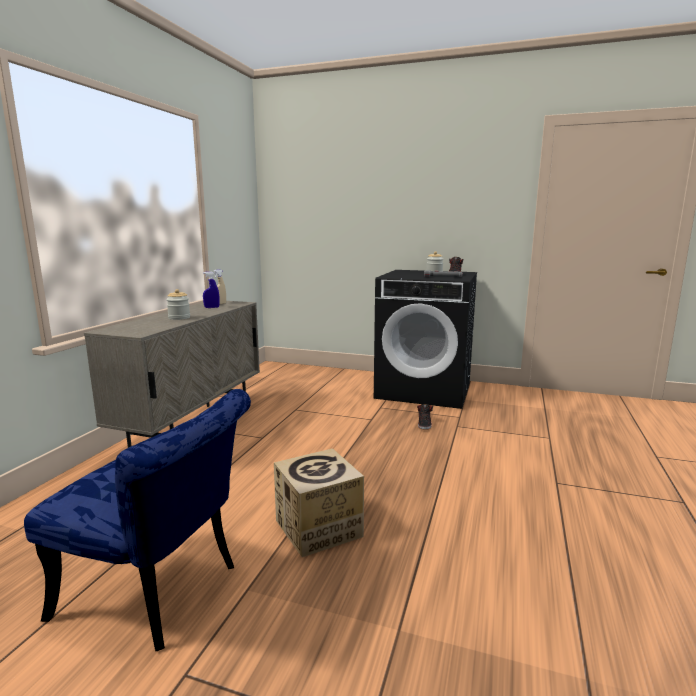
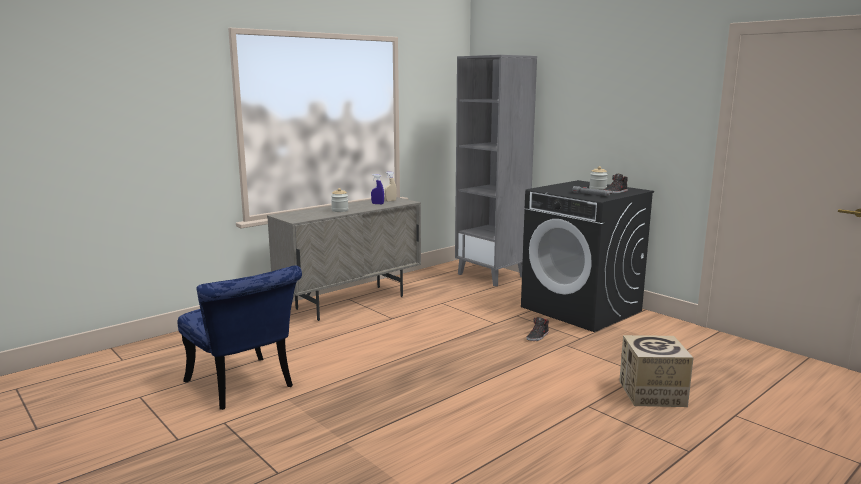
camera: 30 degrees right, 0 degrees up
cardboard box [274,448,364,557] -> cardboard box moved to [619,335,693,407]
none -> grey bookcase [455,55,537,287]

